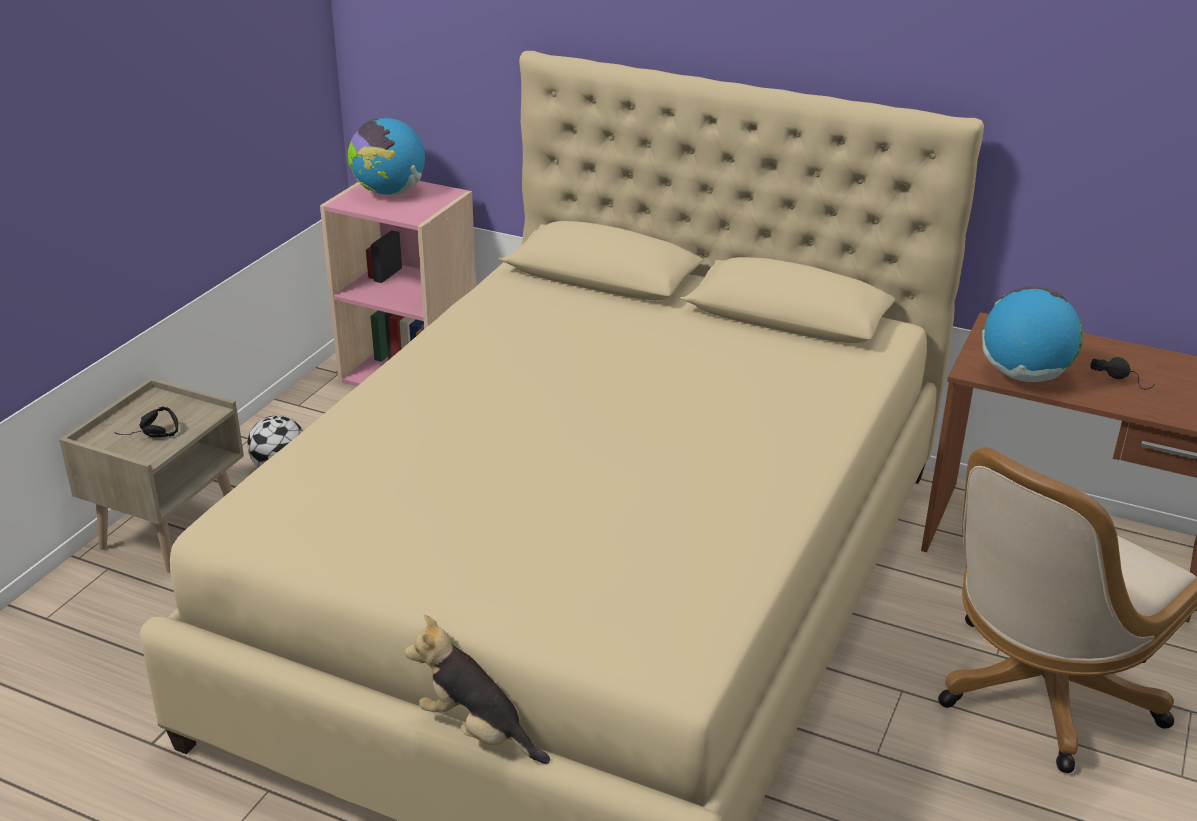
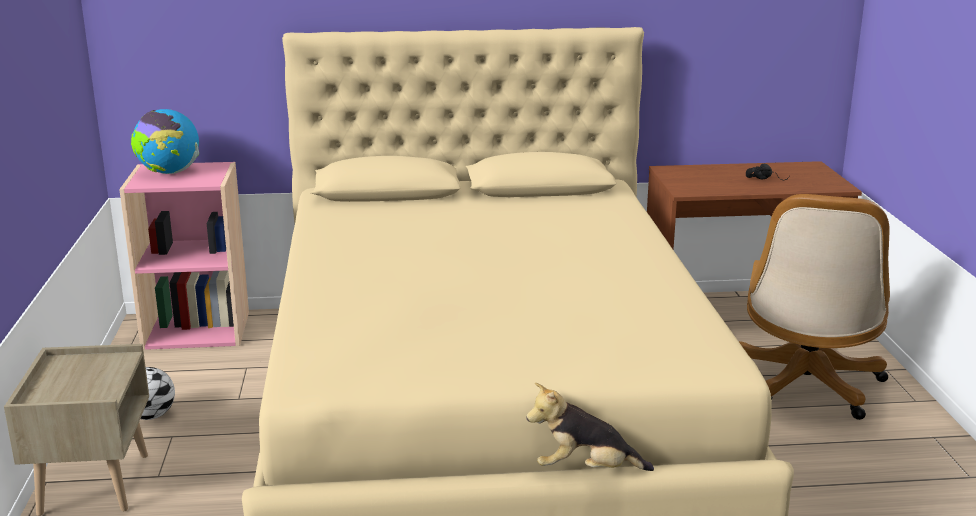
camera: 30 degrees left, 10 degrees down
black headphones [114,406,178,437] -> none
globe [982,286,1083,382] -> none

